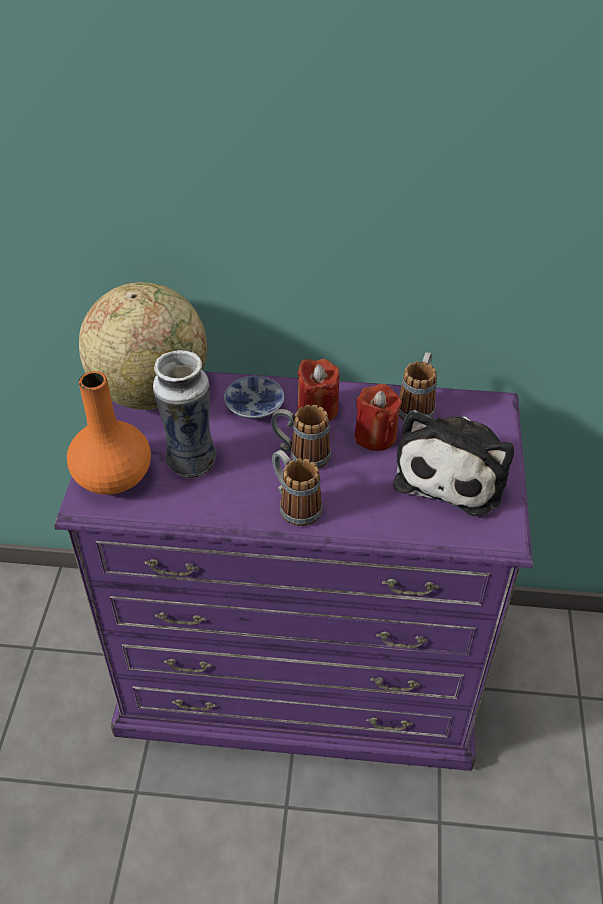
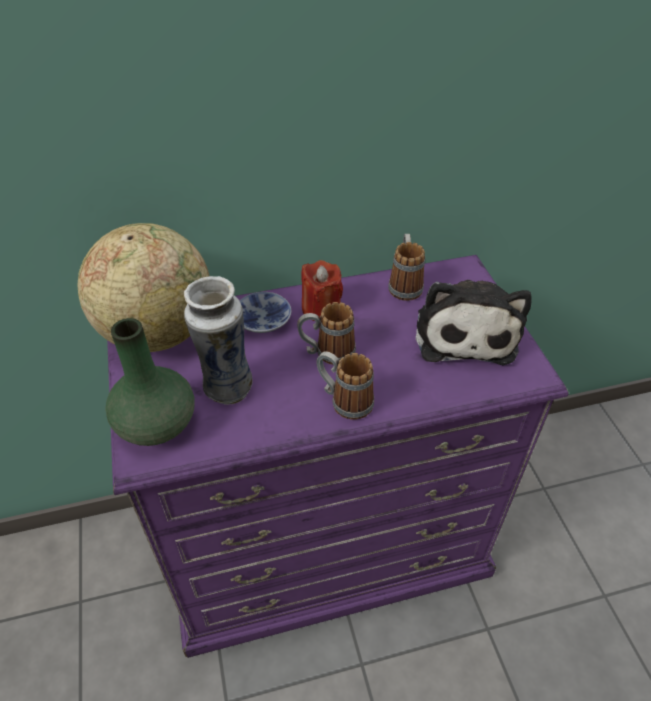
camera: 20 degrees left, 0 degrees up
orange vase [67,371,151,494] -> green vase [105,318,194,446]
red candle [355,384,402,451] -> none

